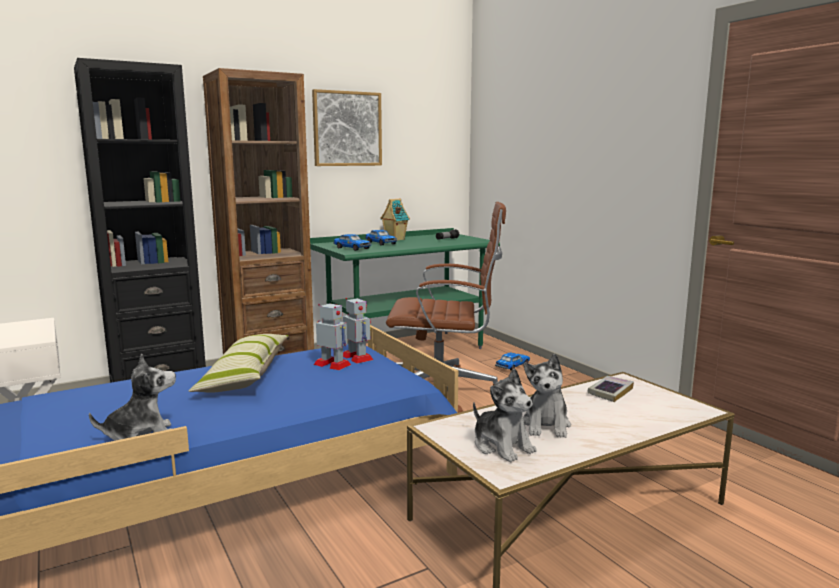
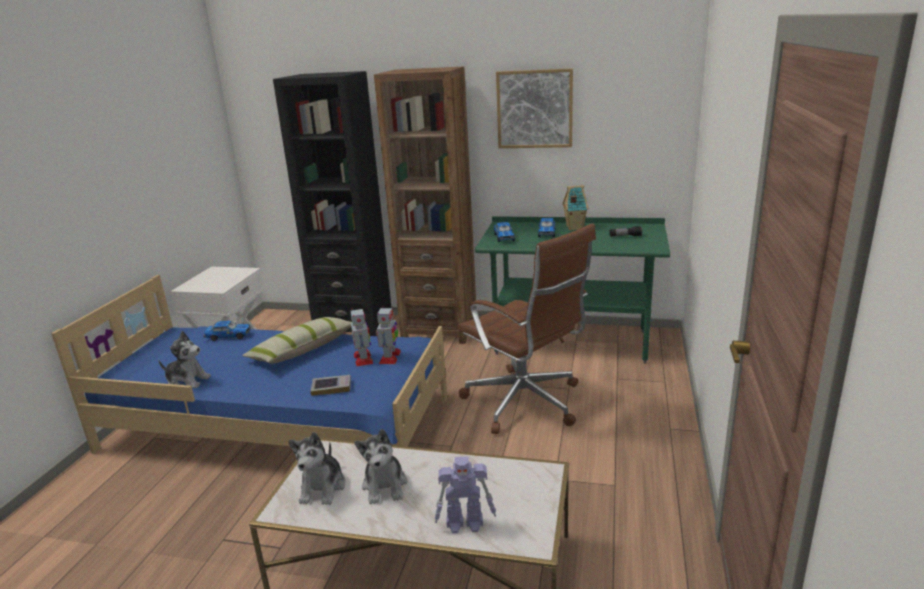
camera: 45 degrees right, 10 degrees up
toy car [495,353,530,371] -> toy car moved to [203,321,251,341]
plush toy [523,354,571,438] -> plush toy turned 60 degrees counterclockwise [355,429,407,504]
book [587,376,634,402] -> book moved to [310,375,351,396]
none -> toy robot [435,456,496,533]

